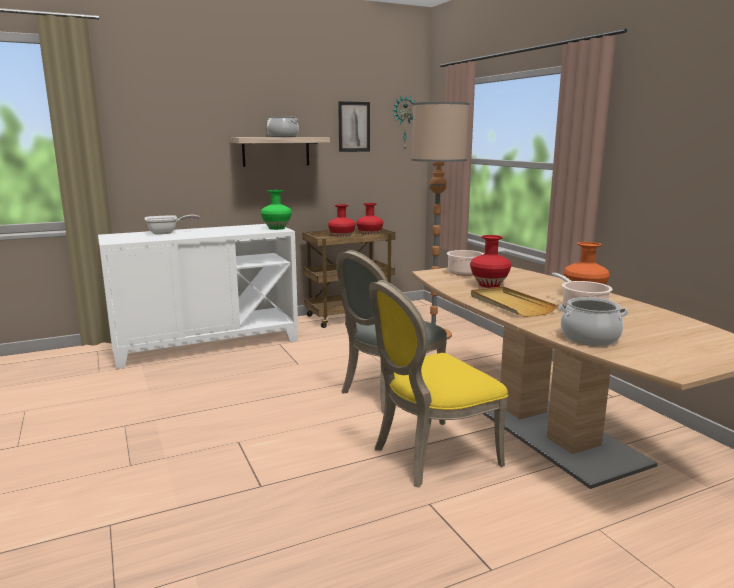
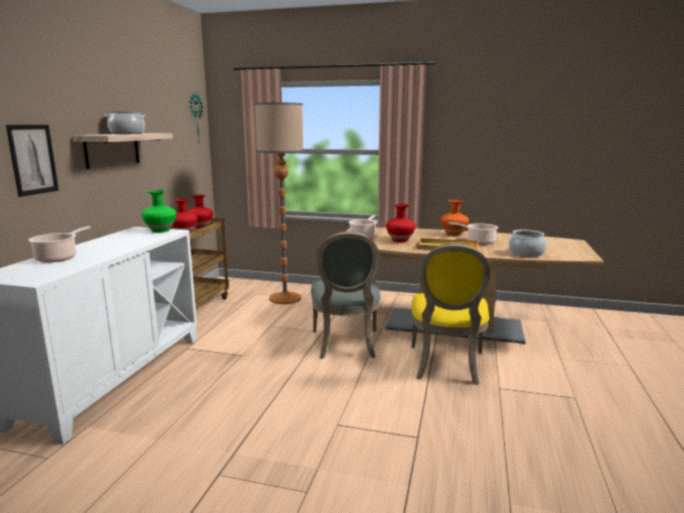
camera: 50 degrees left, 0 degrees up
frying pan [145,215,200,235] -> cooking pot [28,226,91,263]
picture [338,101,370,152] -> picture moved to [6,125,59,197]

